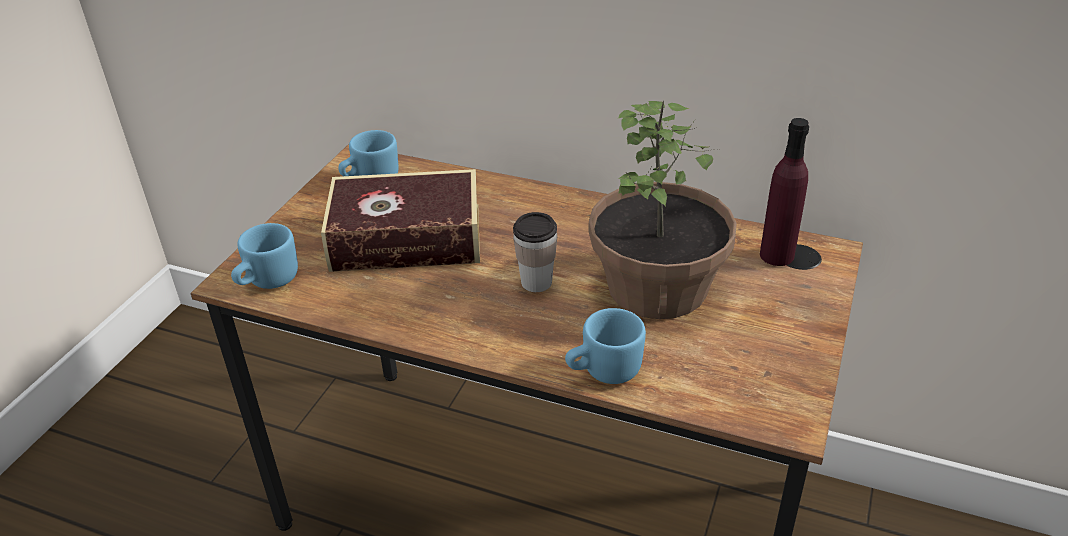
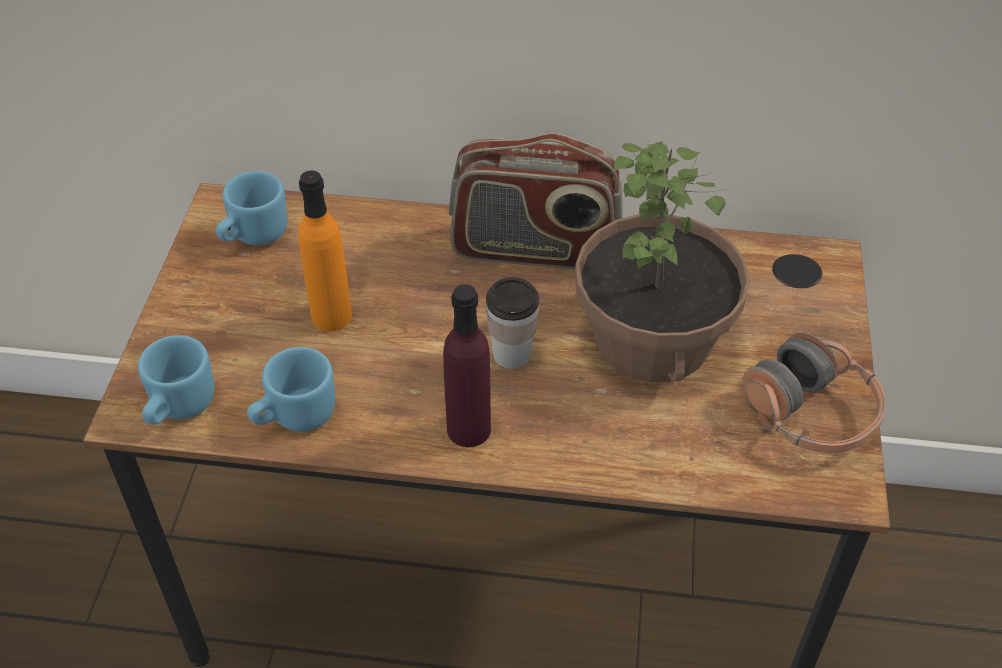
camera: 15 degrees left, 10 degrees up
book [321,169,480,272] -> orange bottle [298,170,352,331]
blue mug [565,308,646,384] -> blue mug moved to [247,347,335,432]
purple bottle [760,118,809,266] -> purple bottle moved to [443,285,491,447]
none -> radio [449,133,623,269]
none -> headphones [744,333,887,453]

